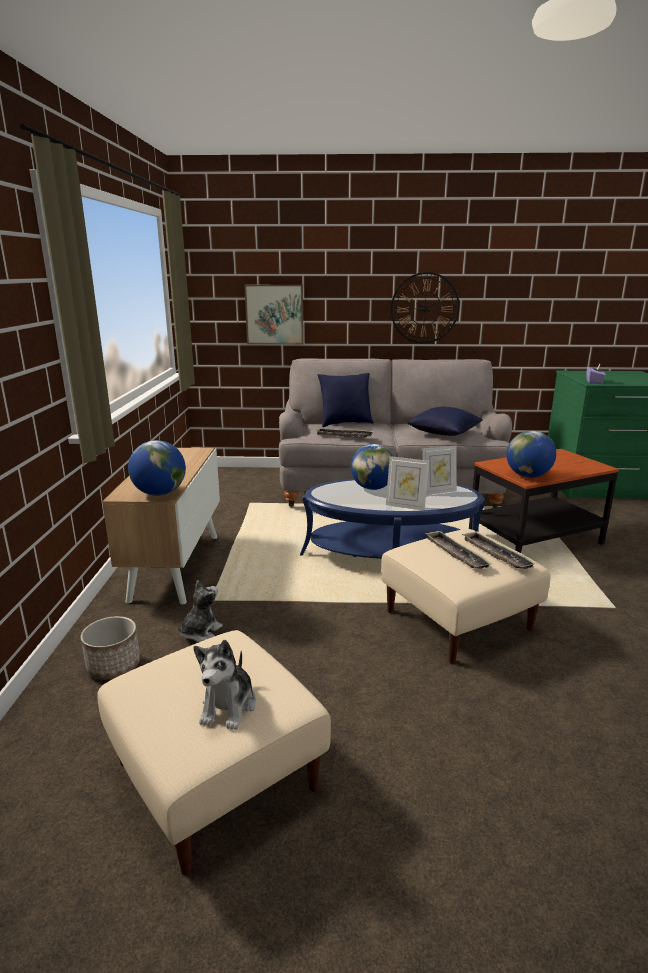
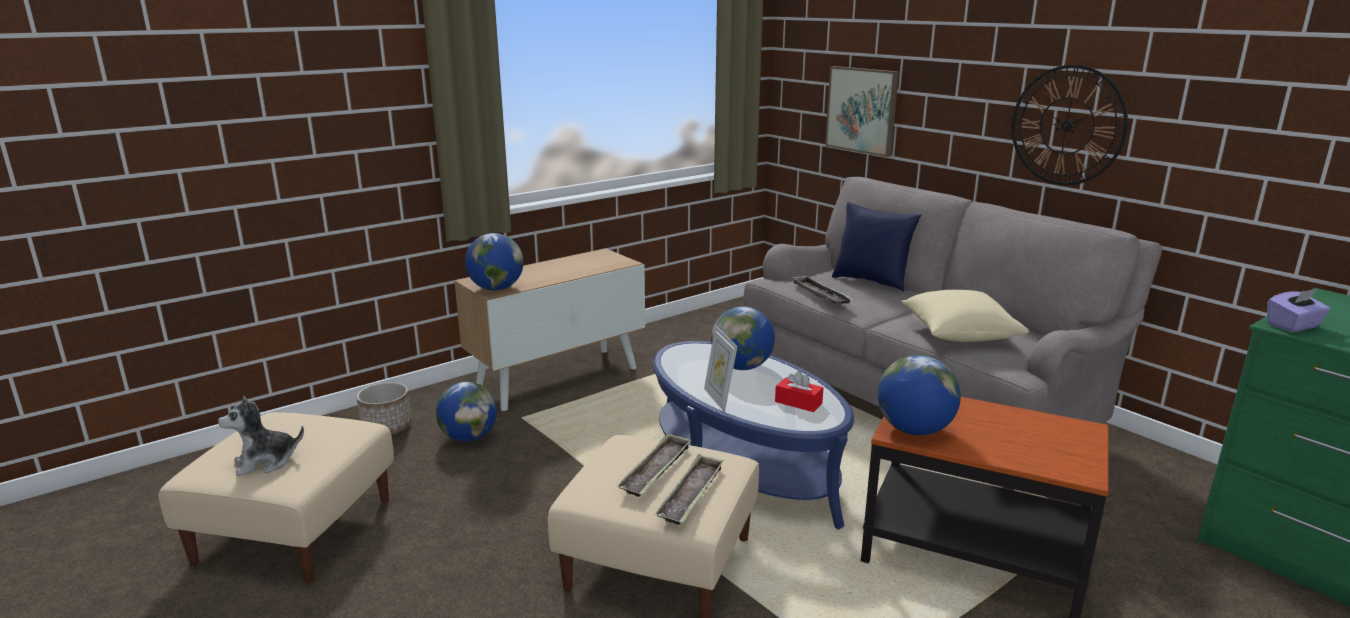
camera: 50 degrees right, 0 degrees up
plush toy [178,580,223,642] -> globe [436,382,497,442]
blue pillow [407,407,483,436] -> beige pillow [901,290,1029,342]
picture frame [423,445,457,495] -> red tissue box [775,371,824,412]

